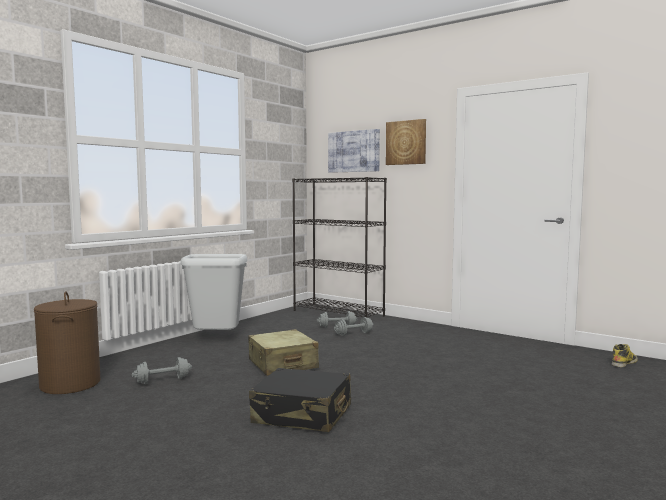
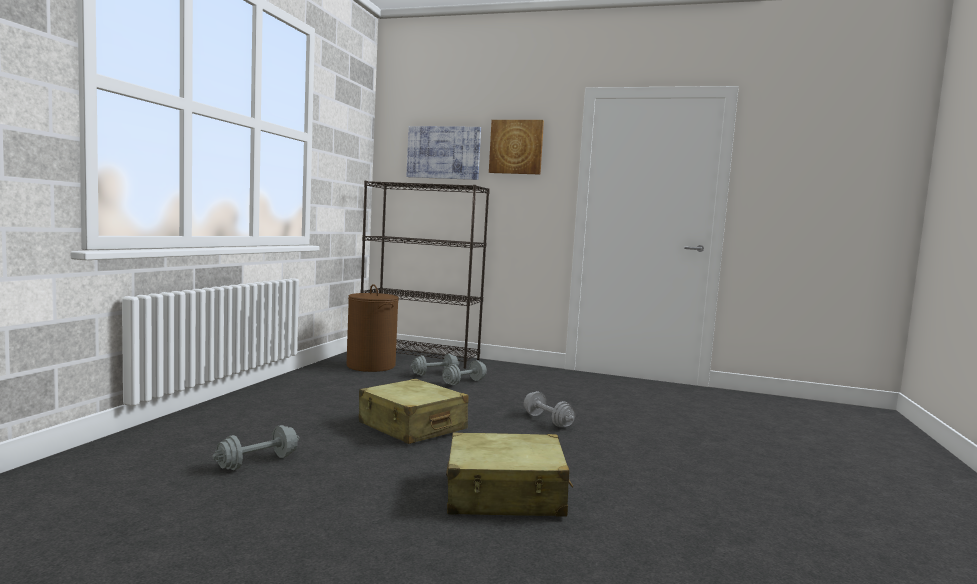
camera: 20 degrees left, 0 degrees up
brown laundry basket [34,291,101,394] -> brown laundry basket moved to [347,284,399,372]
grey trash can [180,254,247,330] -> none
black suitcase [249,368,351,432] -> beige suitcase [446,432,573,516]
boot [612,344,638,367] -> none
none -> grey dumbbell [524,391,575,427]

